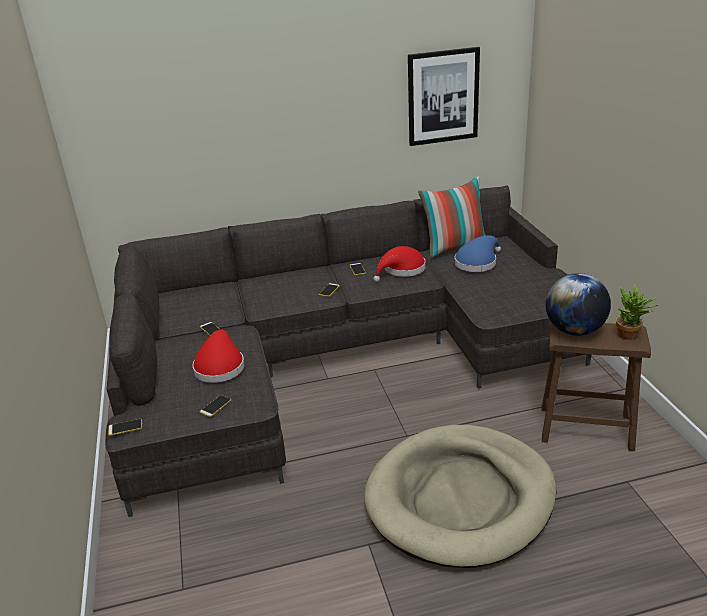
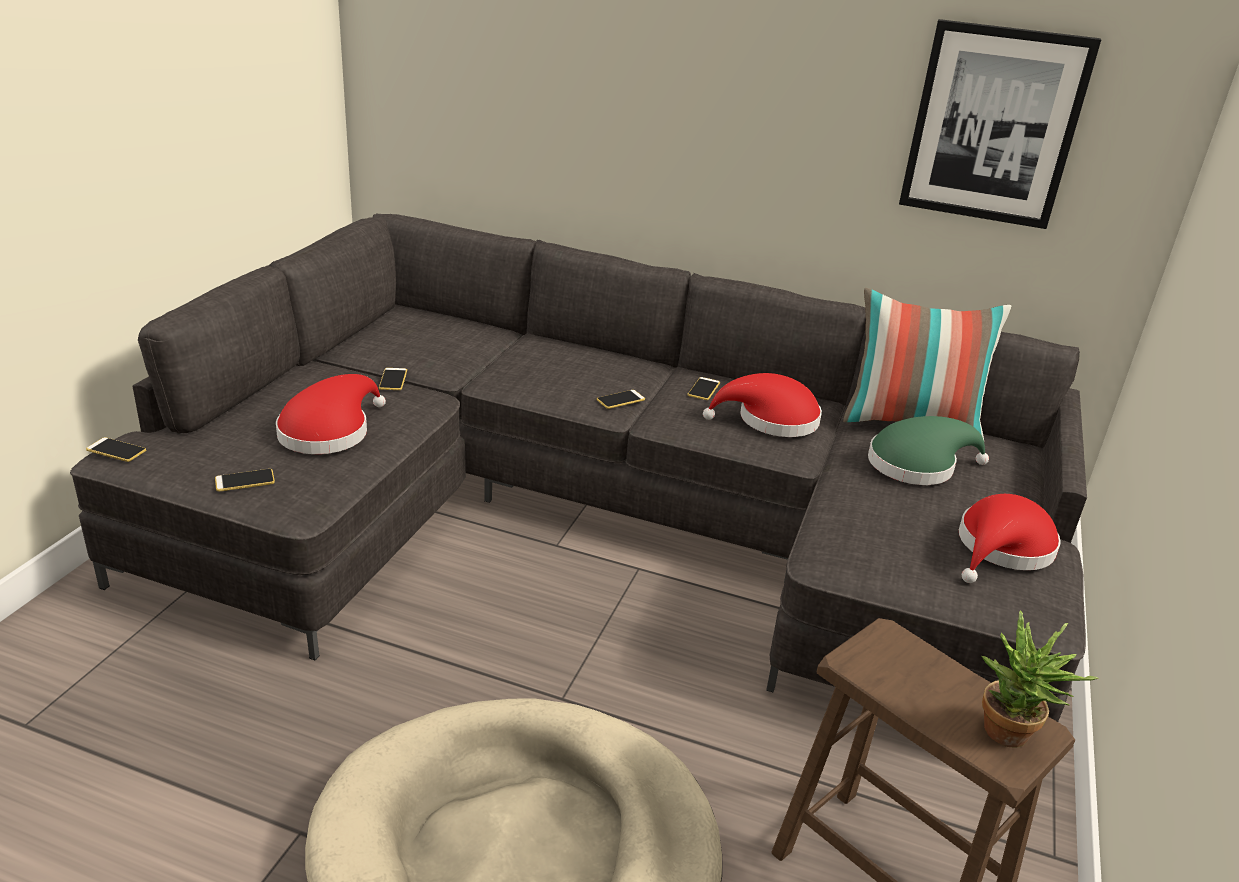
camera: 30 degrees right, 0 degrees up
blue hat [455,235,501,272] -> green hat [868,416,989,485]
globe [545,273,611,336] -> none
none -> red hat [959,494,1061,583]

